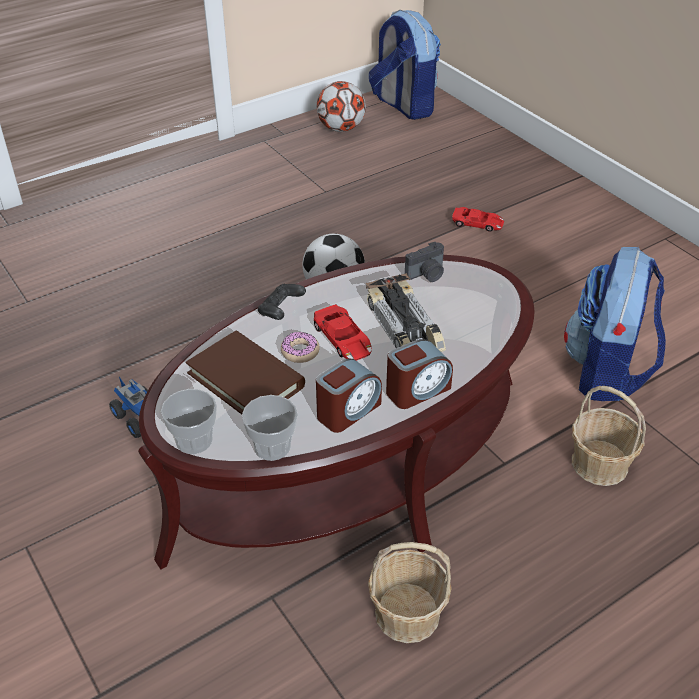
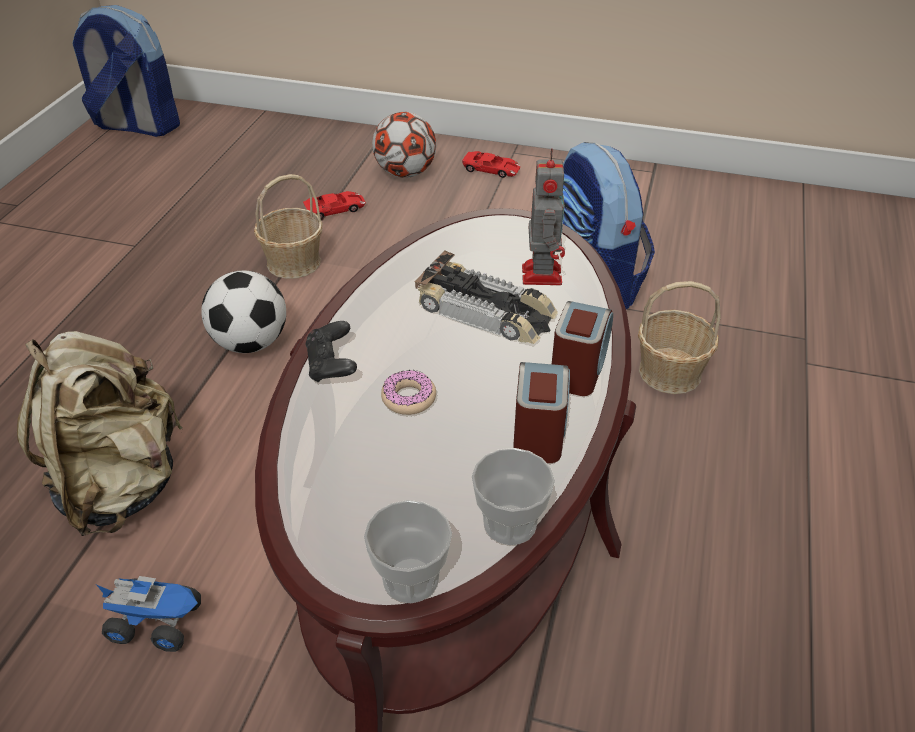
camera: 40 degrees left, 0 degrees up
brown book [186,331,305,414] -> none
red toy car [314,304,372,361] -> red toy car moved to [462,151,520,178]
football [317,81,366,132] -> football moved to [372,112,436,178]
basket [368,542,452,643] -> basket moved to [254,174,323,279]
camera [405,242,444,282] -> none
none -> beige backpack [17,331,183,536]
none -> toy robot [522,148,565,285]

